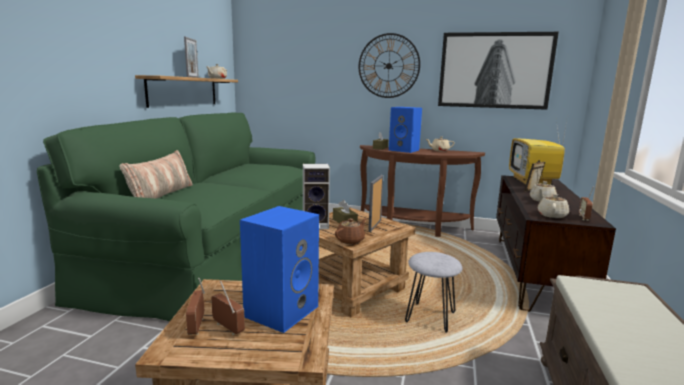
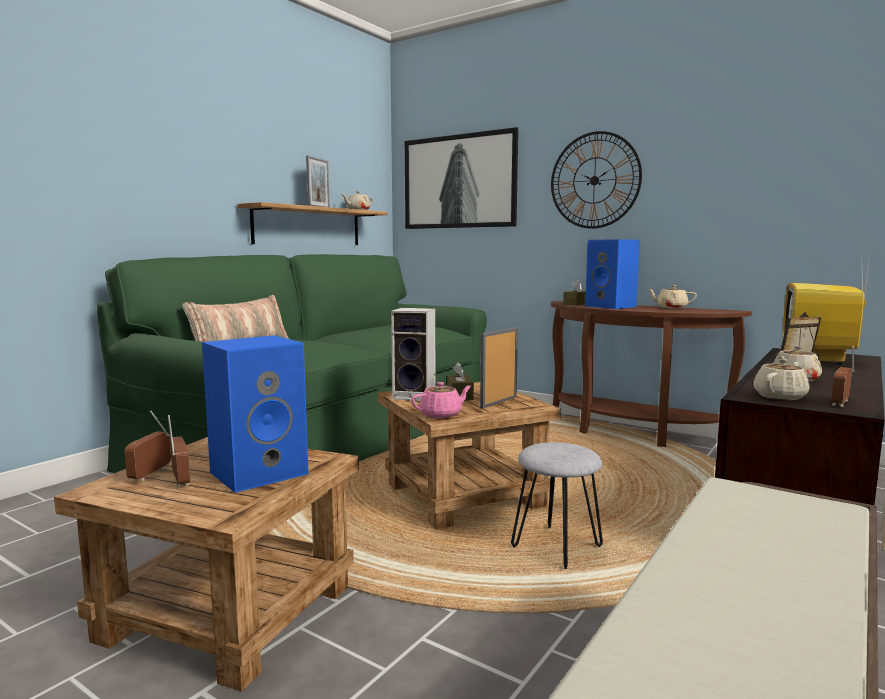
camera: 20 degrees right, 5 degrees down
brown teapot [335,218,367,244] -> pink teapot [411,382,472,418]
picture [438,32,559,110] -> picture moved to [405,127,518,229]

